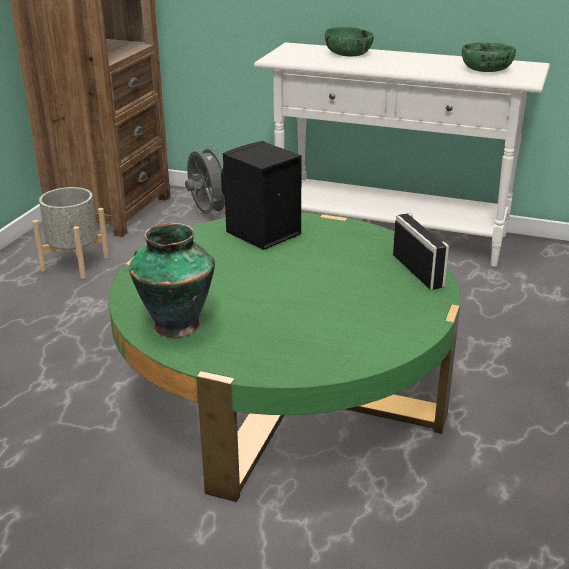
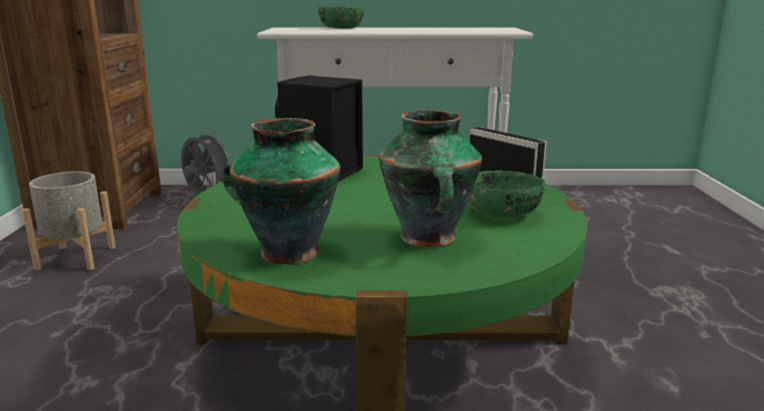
camera: 20 degrees left, 10 degrees down
green bowl [462,42,516,72] -> green bowl moved to [468,170,545,218]
none -> vase [379,110,482,248]

